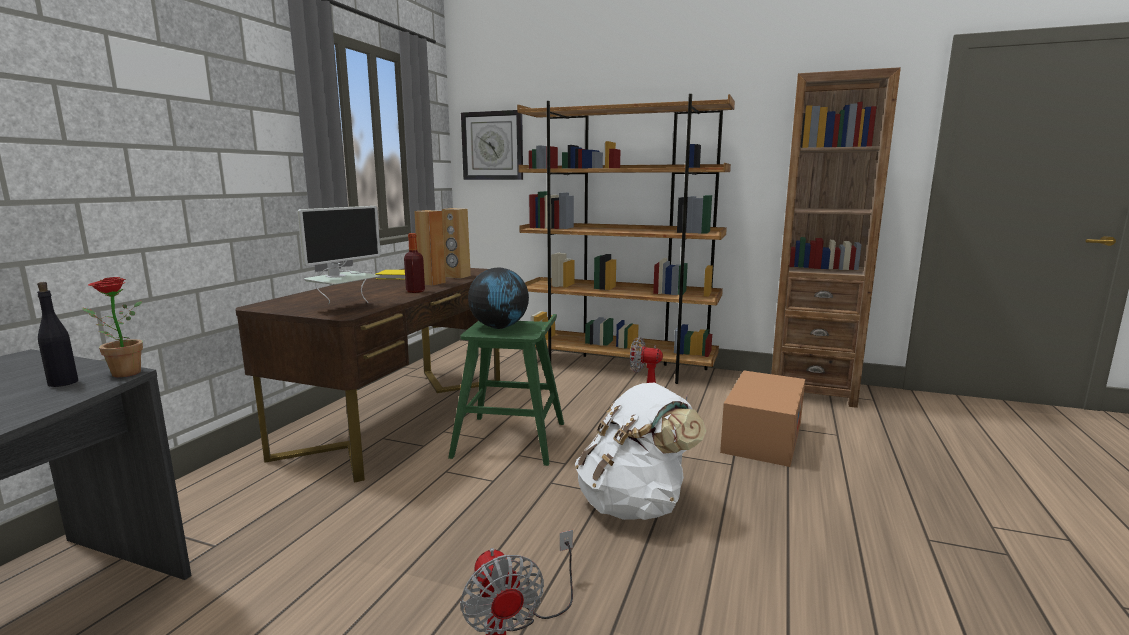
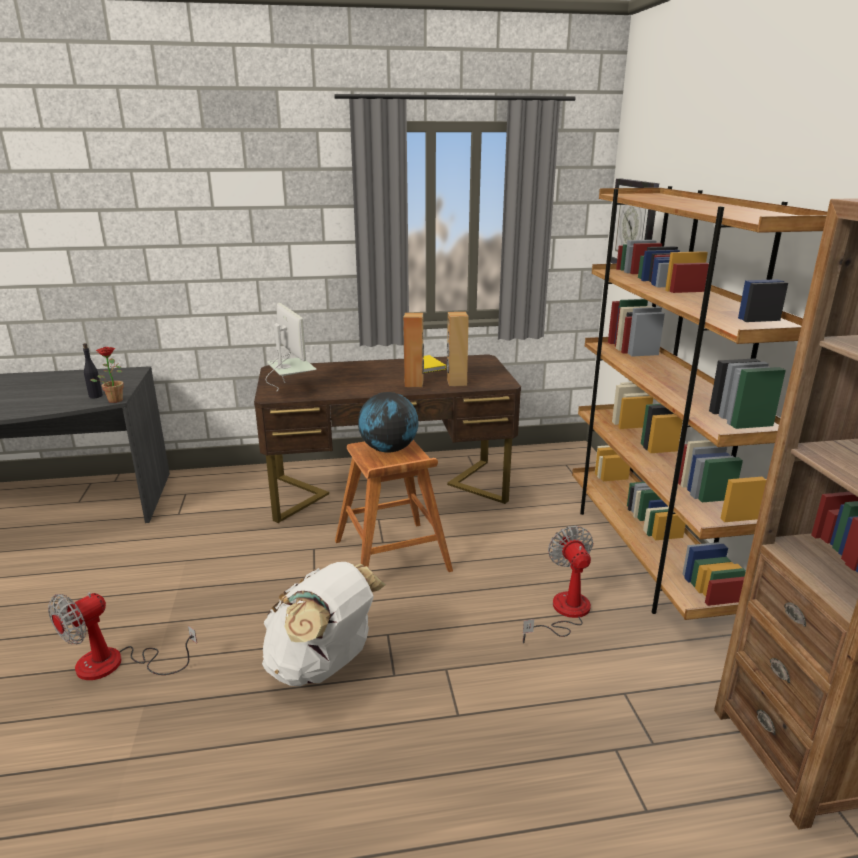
camera: 60 degrees right, 10 degrees up
monitor [298,206,381,304] -> monitor turned 120 degrees counterclockwise [266,303,316,392]
bottle [404,233,425,293] -> none
green stool [448,314,564,466] -> brown stool [335,440,453,572]
cardboard box [720,371,805,467] -> none

